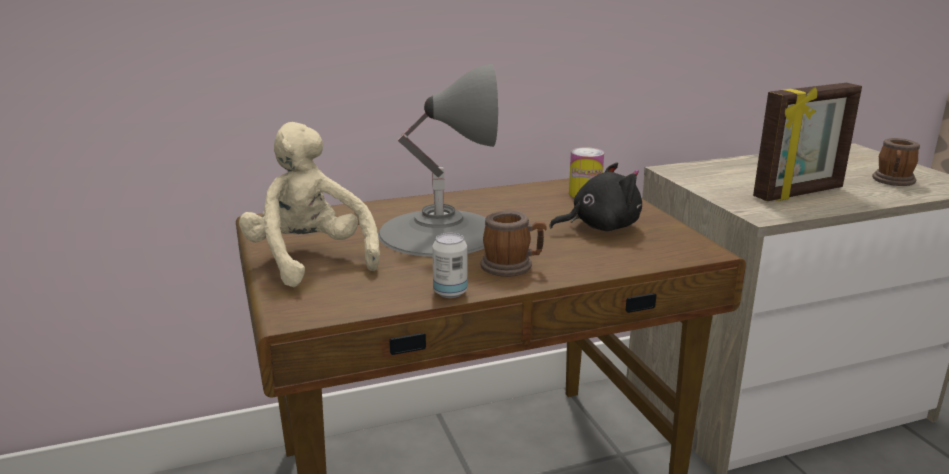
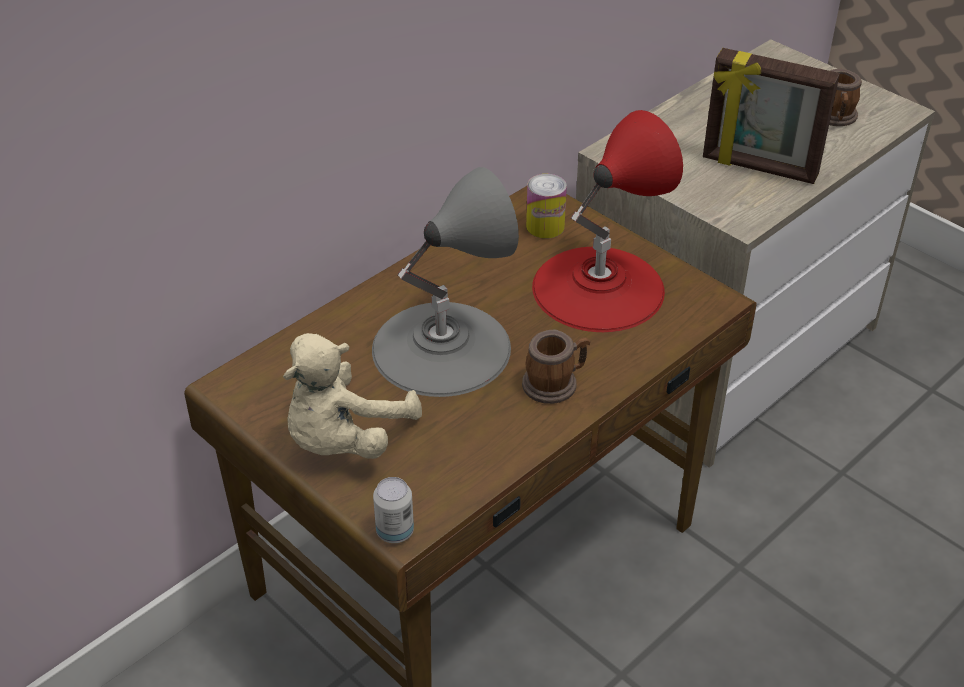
camera: 25 degrees left, 20 degrees up
beige plush toy [239,122,380,287] -> beige plush toy turned 90 degrees counterclockwise [283,333,422,459]
can [432,233,468,298] -> can moved to [373,477,414,543]
black plush toy [549,163,642,231] -> red table lamp [532,110,683,332]
picture frame [753,83,862,201] -> picture frame turned 75 degrees clockwise [703,48,840,184]

